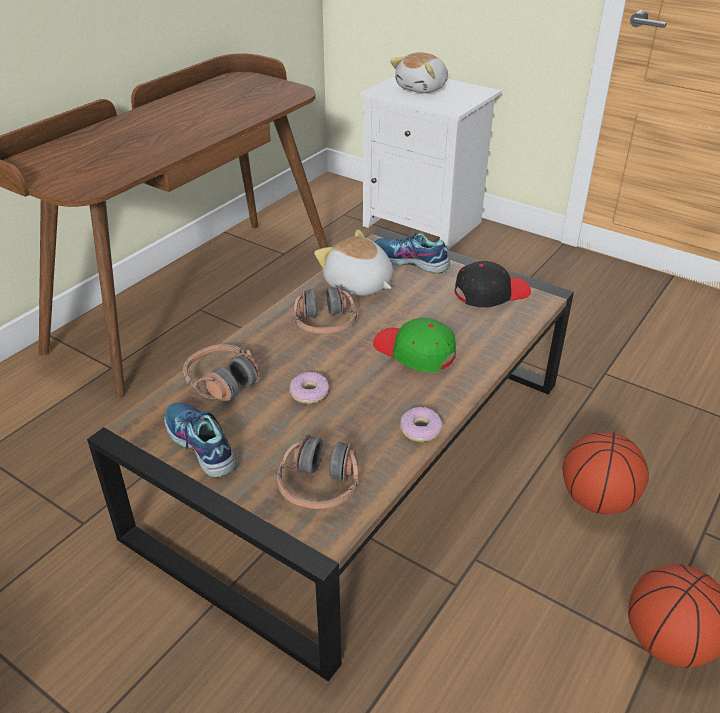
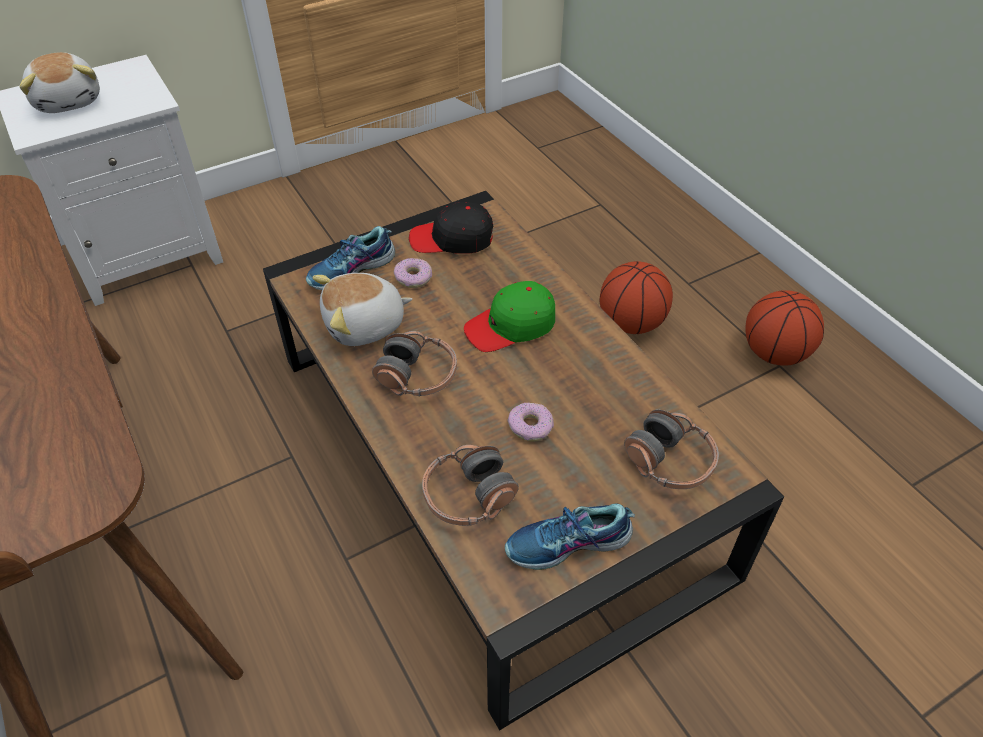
camera: 65 degrees left, 10 degrees up
donut [400,407,442,442] -> donut moved to [393,258,432,288]
black cap [455,261,531,308] -> black cap turned 90 degrees counterclockwise [409,202,493,254]

